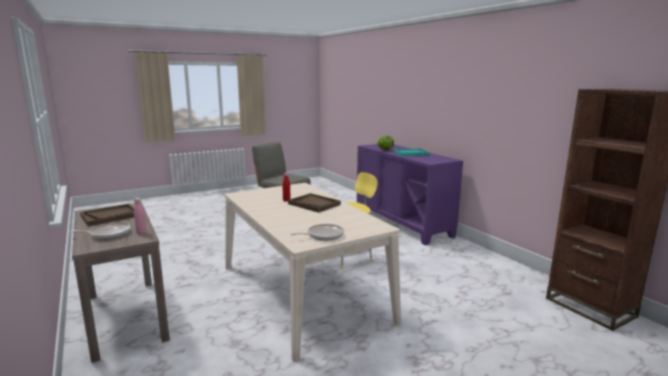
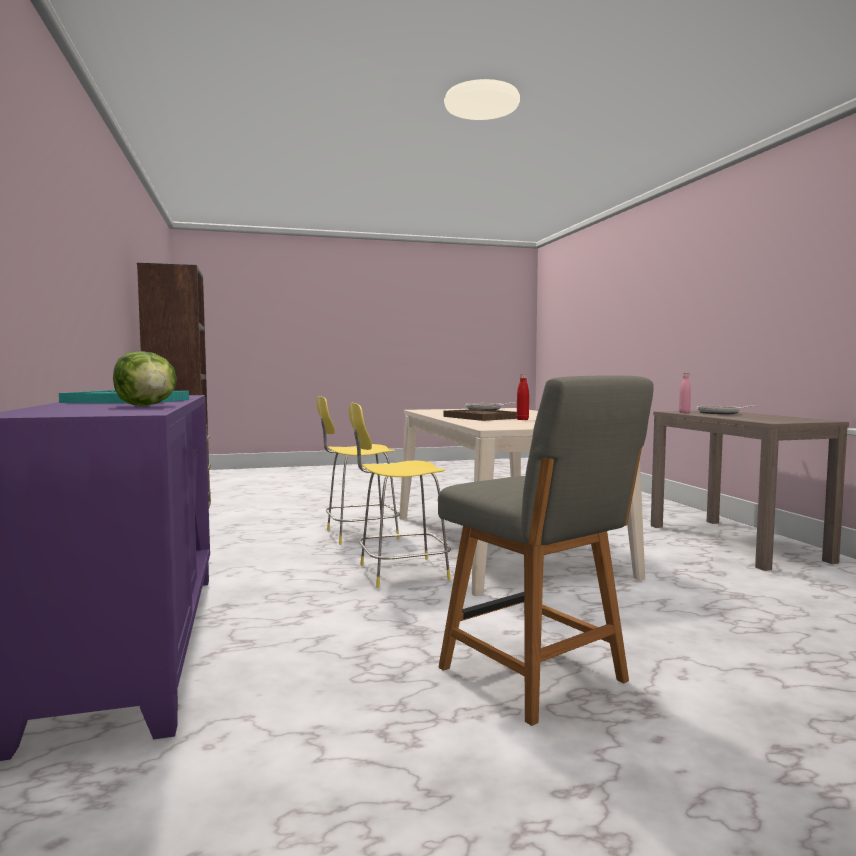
camera: 165 degrees left, 10 degrees down
brown tray [80,204,134,226] -> none
none -> yellow stool [317,396,400,545]

